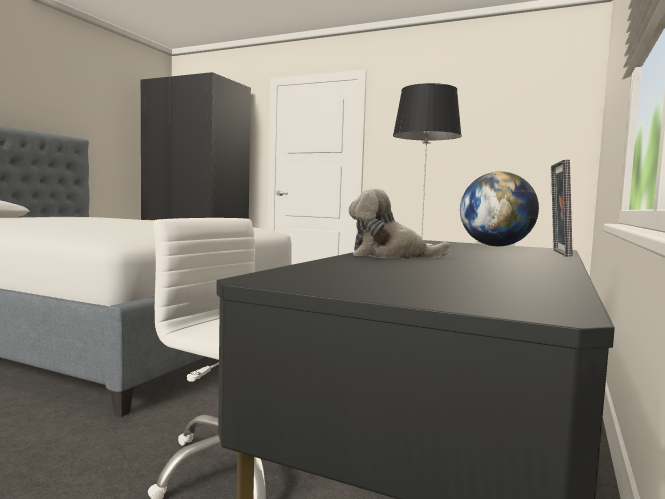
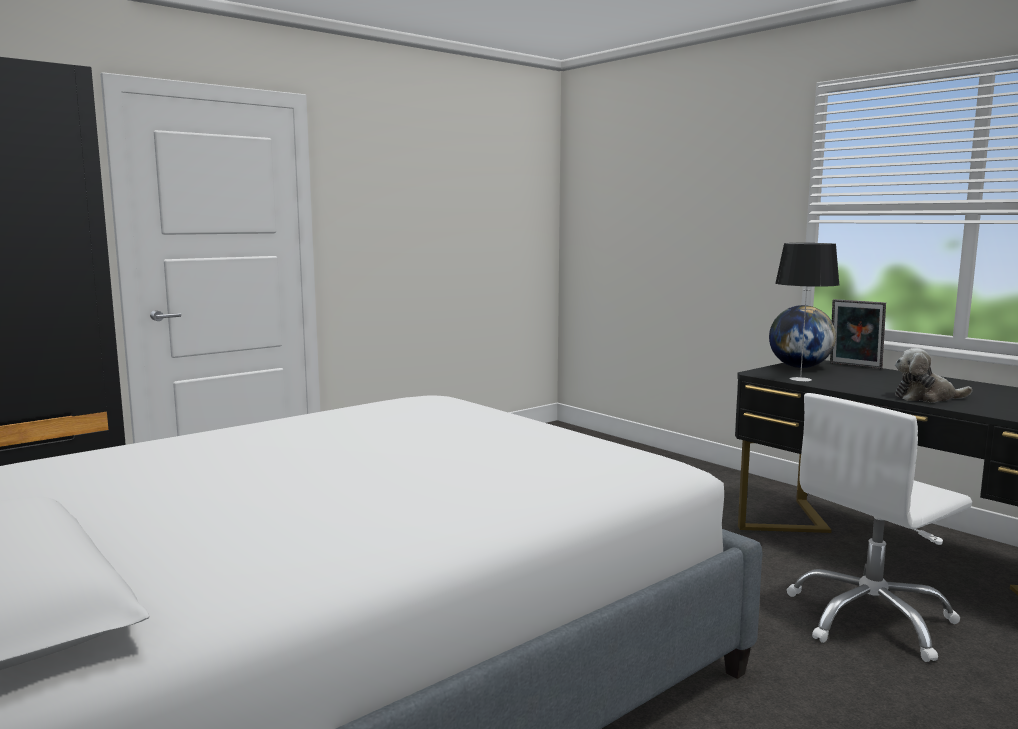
camera: 65 degrees left, 5 degrees up
plush toy [348,188,451,259] -> plush toy turned 60 degrees clockwise [895,348,972,402]

